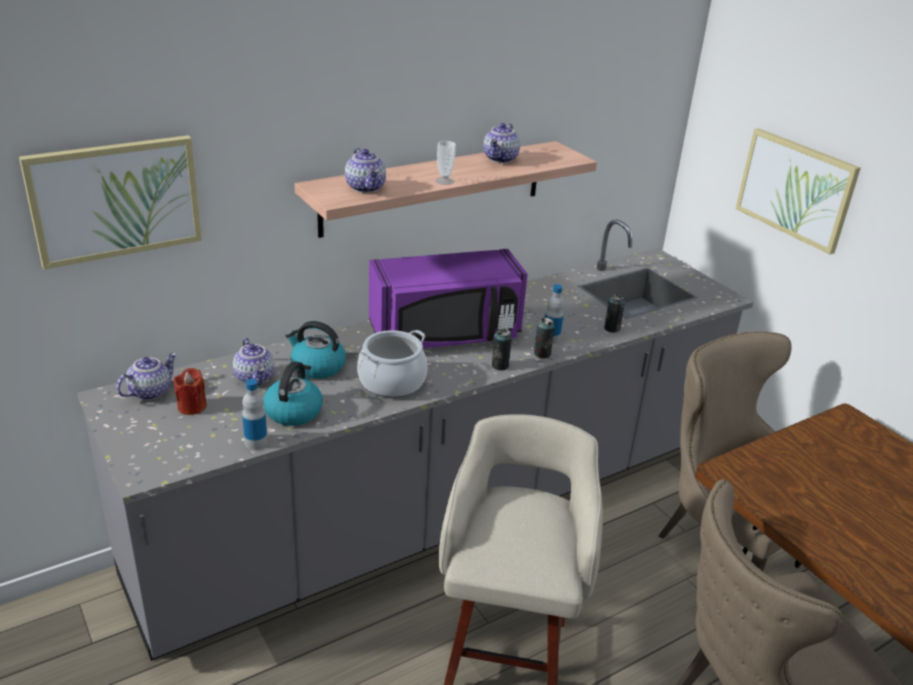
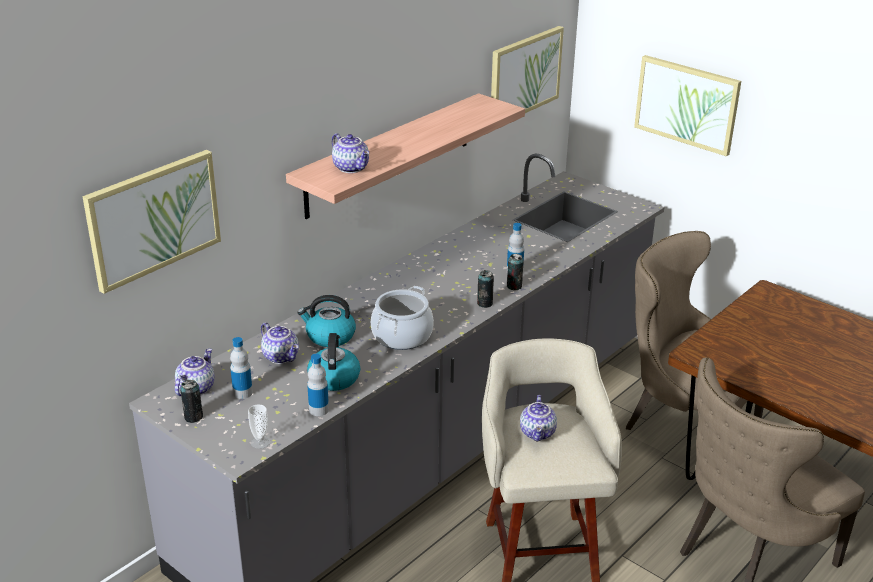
camera: 15 degrees left, 0 degrees up
red candle [173,368,207,415] -> bottle [230,337,253,399]
purple microwave [369,249,528,349] -> none
cup [436,141,456,185] -> cup moved to [248,404,270,449]
teapot [483,123,520,163] -> teapot moved to [520,395,557,441]
can [604,294,625,333] -> can moved to [180,380,203,423]
none -> picture [491,26,564,113]

